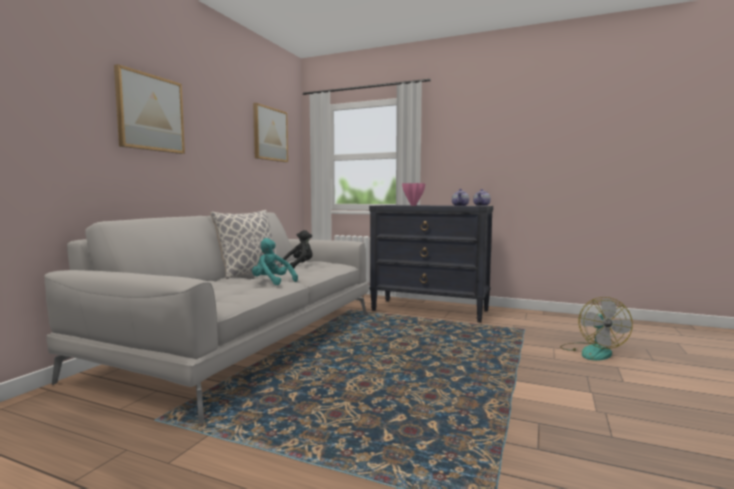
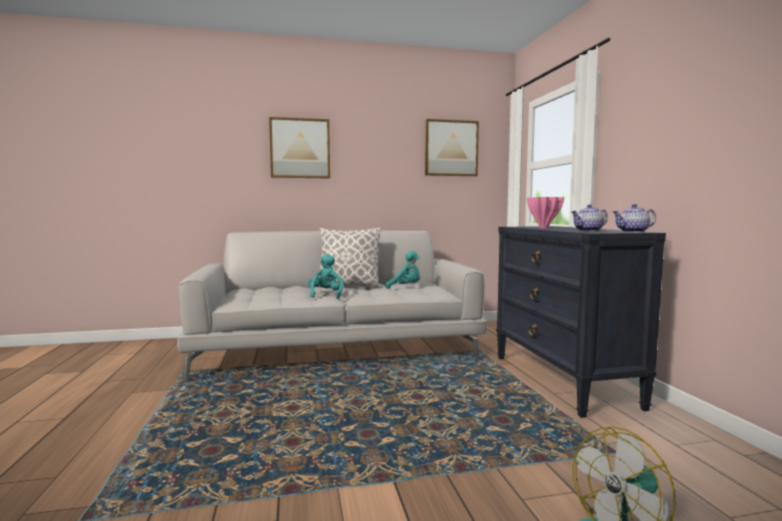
camera: 55 degrees right, 0 degrees up
black plush toy [281,230,313,268] -> turquoise plush toy [385,251,420,289]

